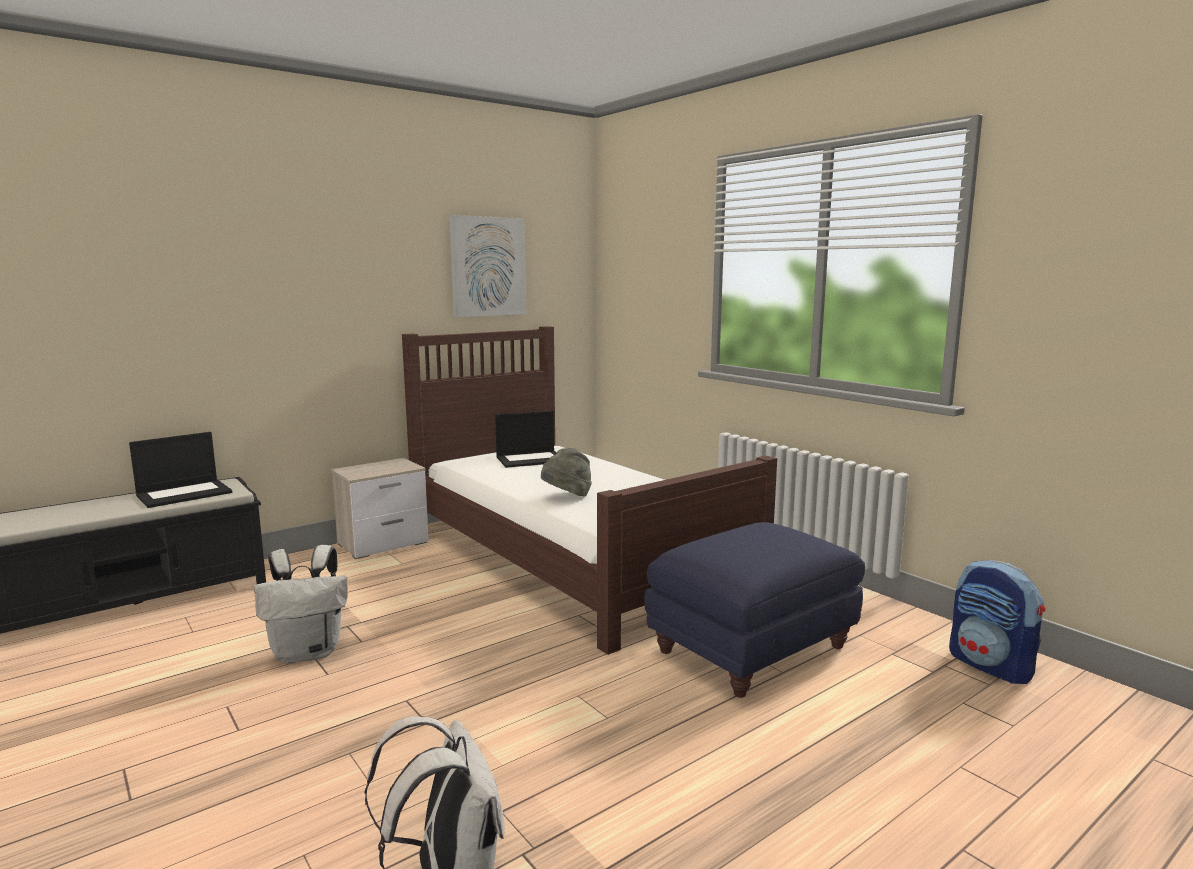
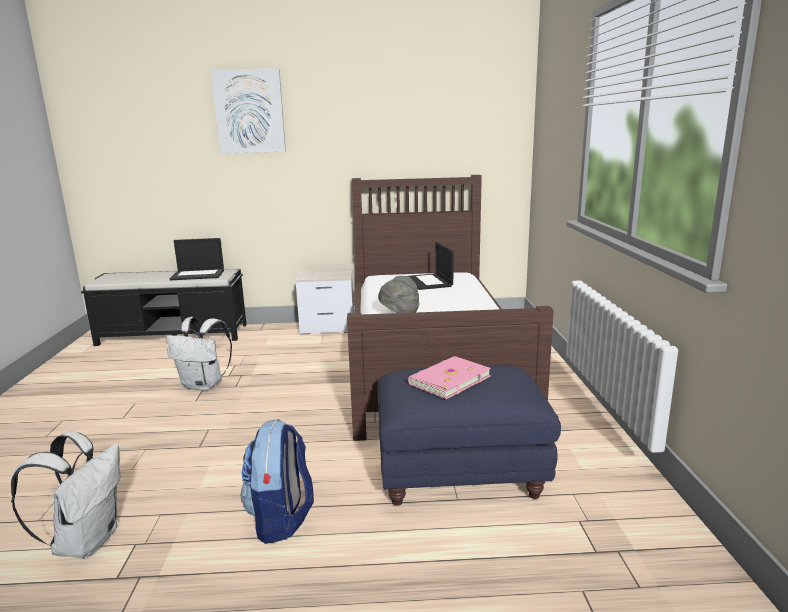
camera: 35 degrees right, 5 degrees up
picture [449,215,526,317] -> picture moved to [211,68,286,153]
laptop [495,411,557,468] -> laptop turned 60 degrees clockwise [409,242,454,290]
backpack [949,560,1045,684] -> backpack moved to [241,419,314,544]
none -> pink book [408,356,491,399]

